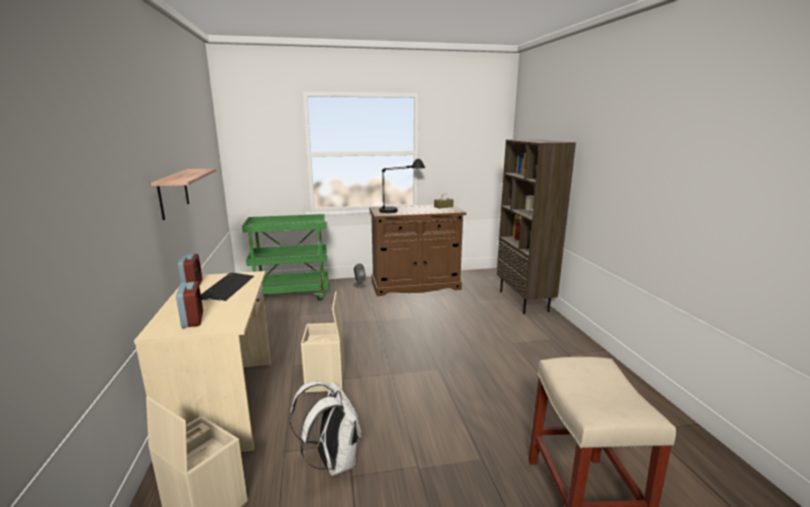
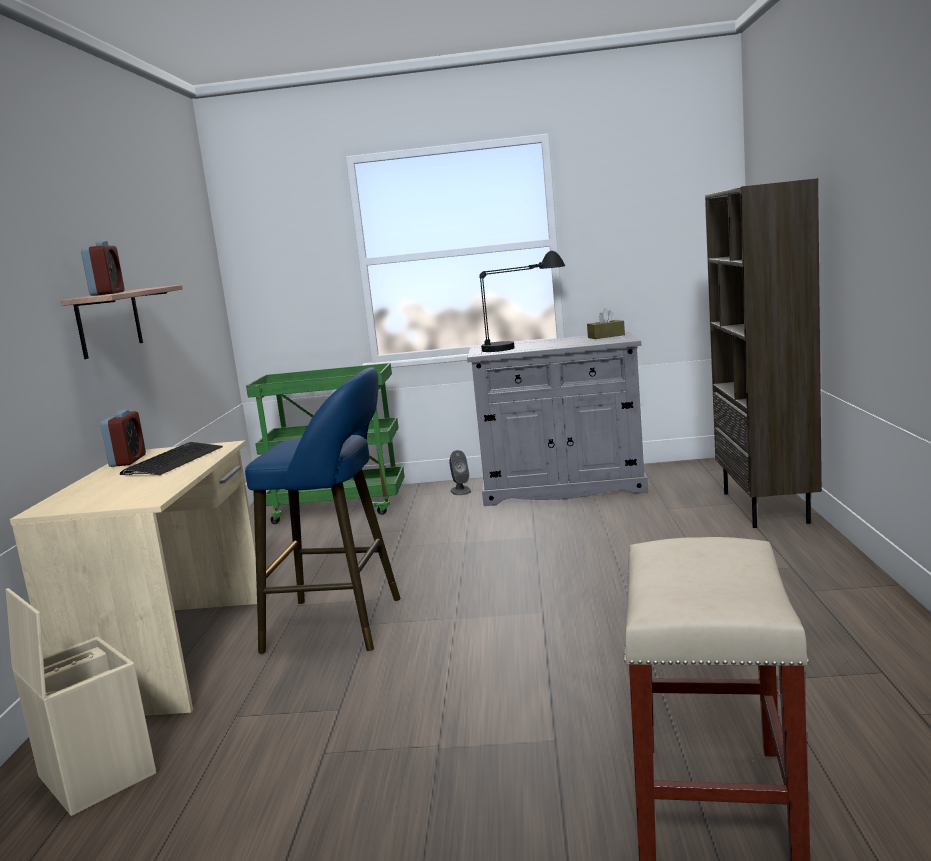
camera: 15 degrees right, 5 degrees down
alarm clock [176,281,203,328] -> alarm clock moved to [81,240,124,296]
white backpack [289,381,362,476] -> none
beige storage box [301,291,344,392] -> blue stool [245,367,401,653]
brown cabinet [369,205,466,296] -> grey cabinet [467,332,648,506]

